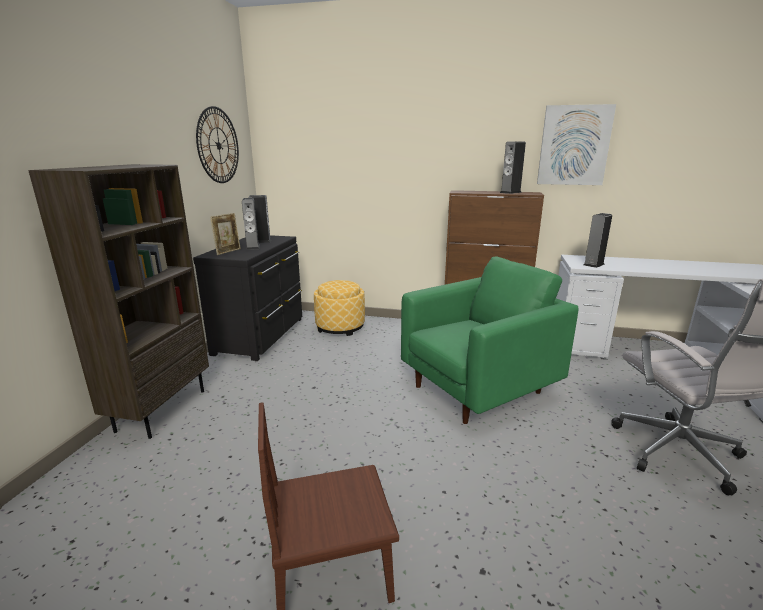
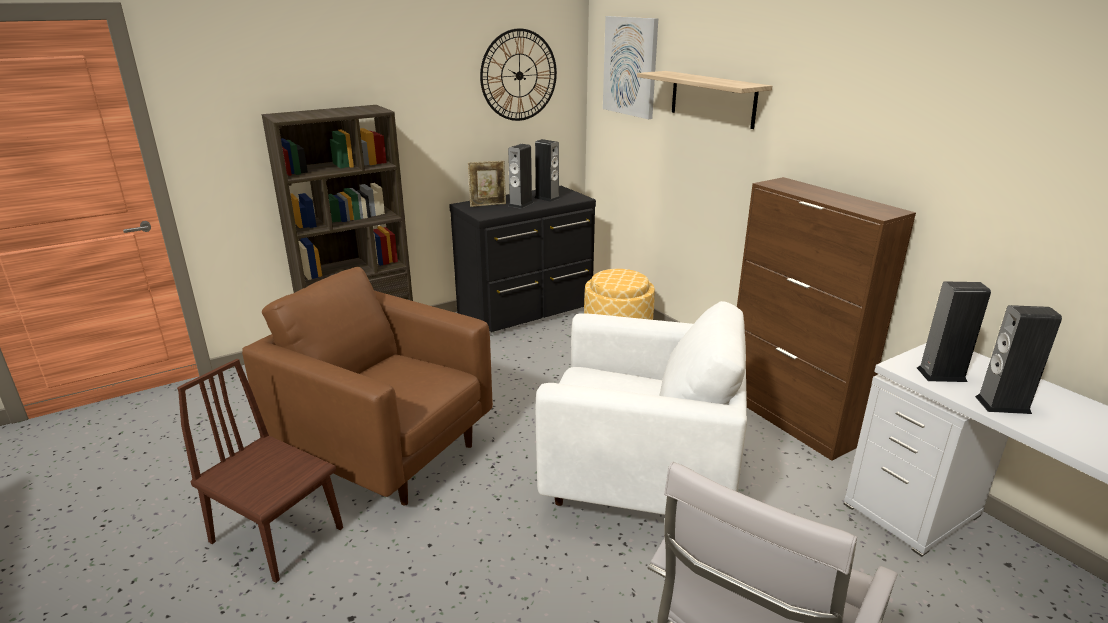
camera: 45 degrees right, 5 degrees up
green armchair [401,257,579,424] -> white armchair [535,301,747,515]
speaker [500,141,526,194] -> speaker moved to [975,305,1062,414]
picture [537,104,616,185] -> picture moved to [603,16,658,119]
none -> brown armchair [242,267,493,506]
none -> shelf [637,71,772,129]

